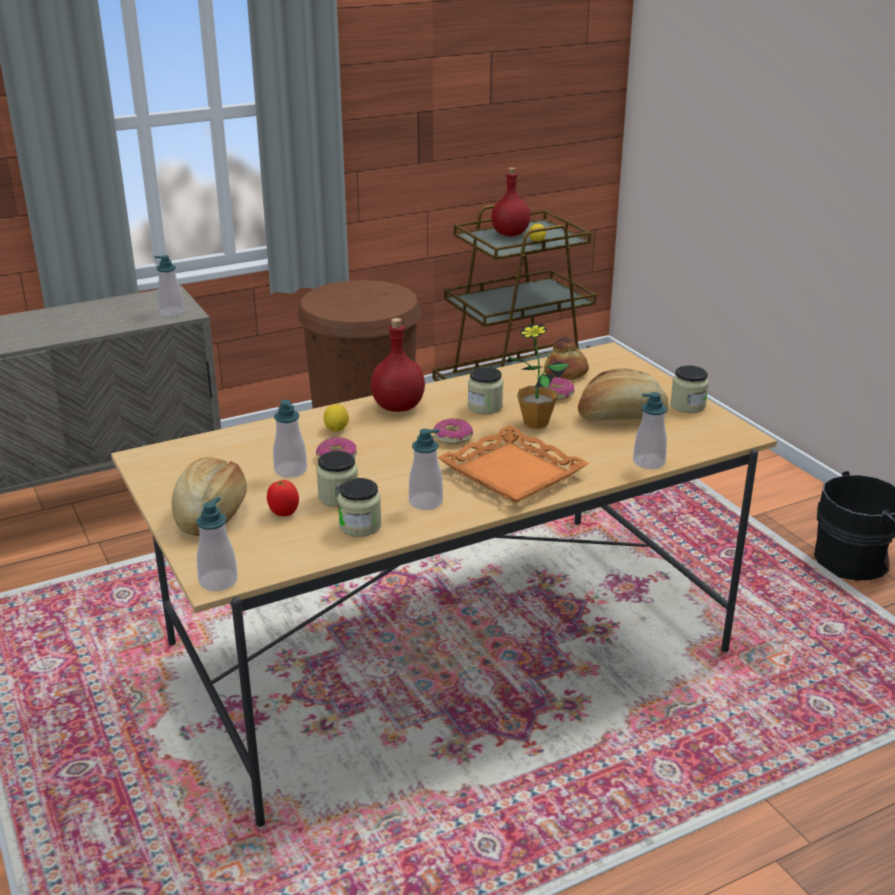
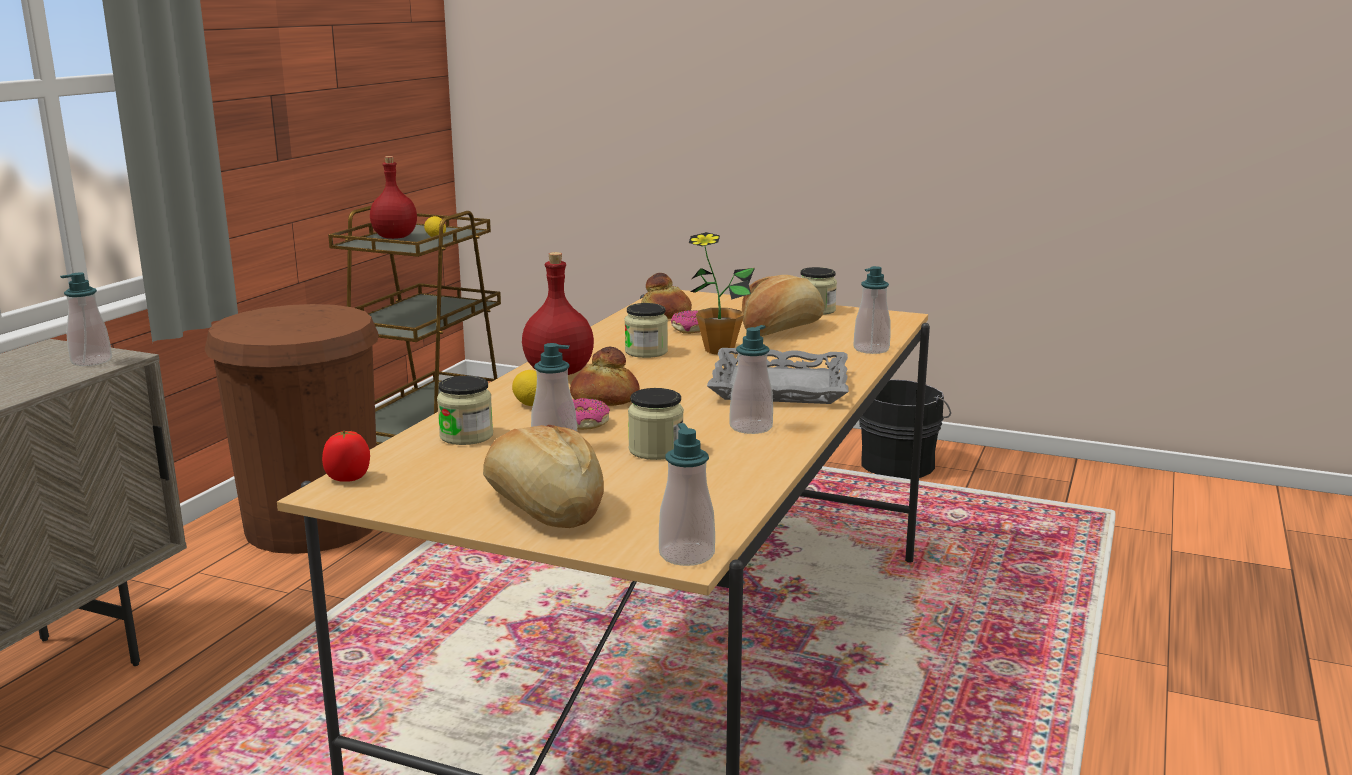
camera: 40 degrees left, 10 degrees down
tomato [267,480,299,516] -> tomato moved to [322,431,370,482]
jar [337,478,381,537] -> jar moved to [437,376,493,445]
donut [433,419,473,444] -> none
orange tray [437,425,589,503] -> grey tray [707,348,849,404]
none -> bread [570,347,640,406]

